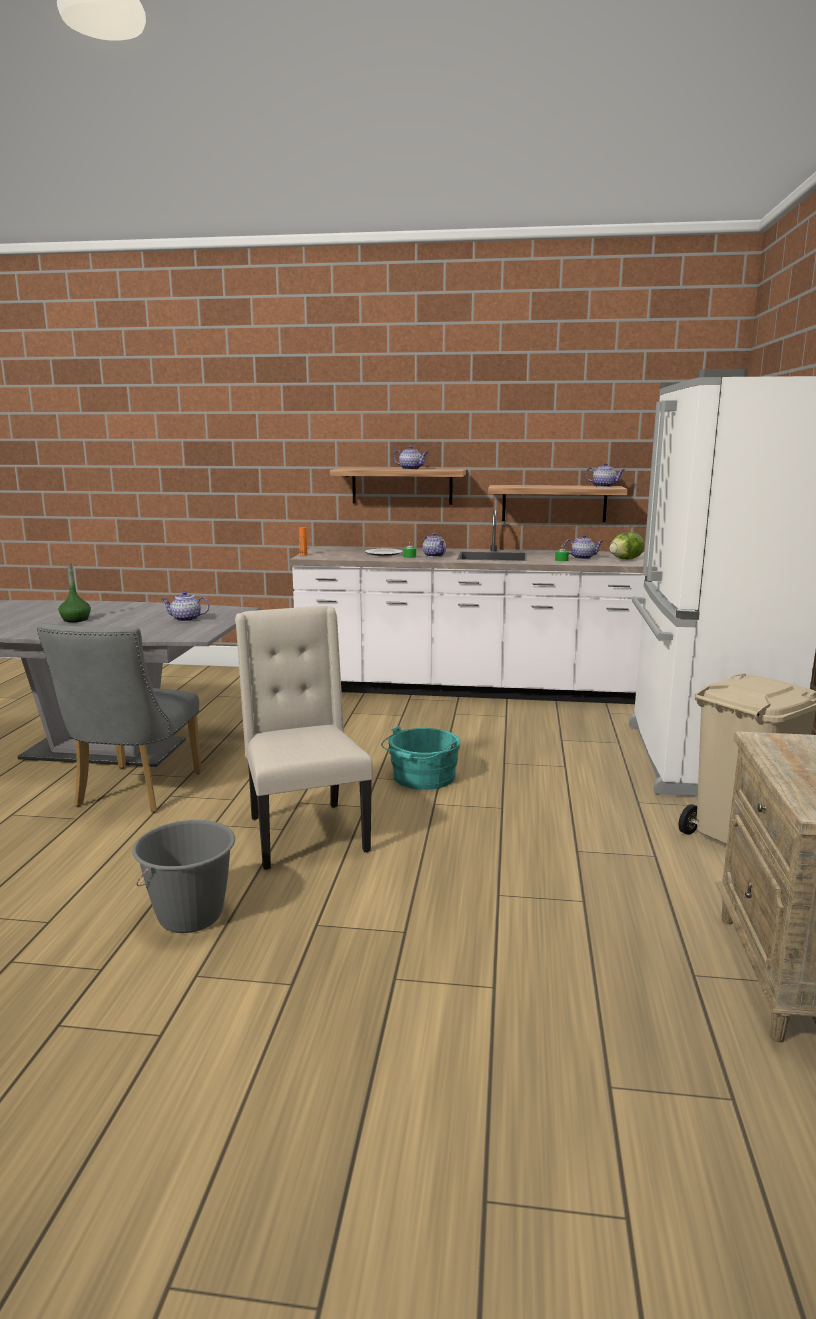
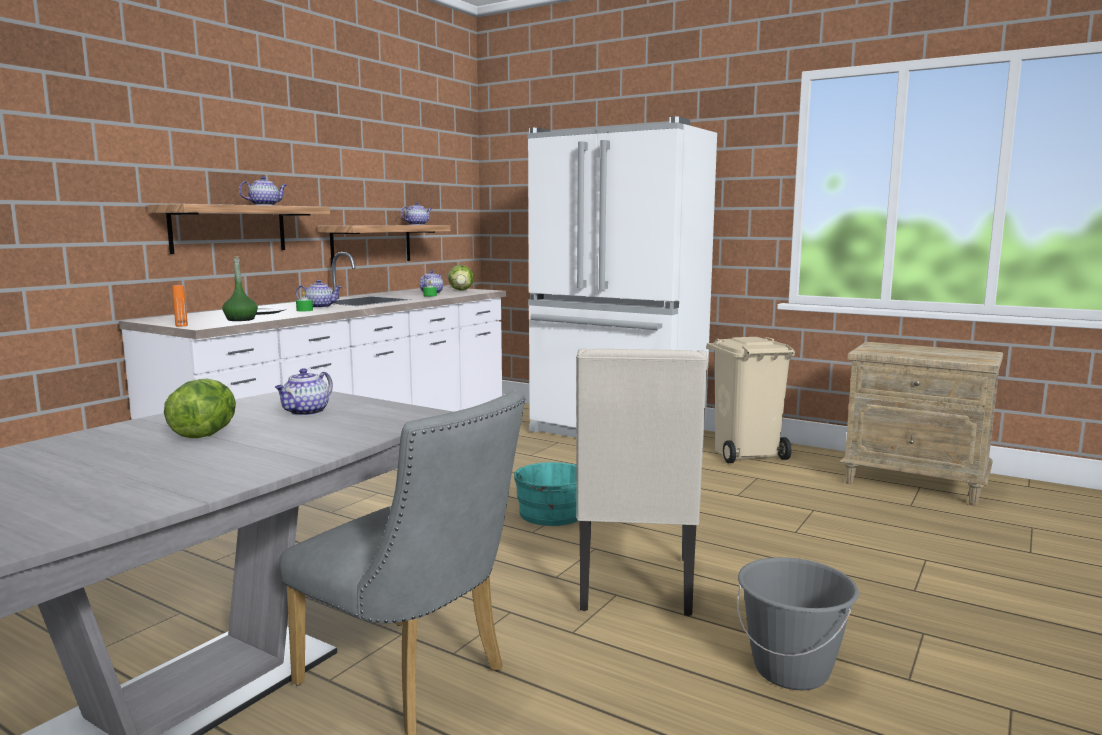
camera: 65 degrees left, 5 degrees down
green bottle [58,563,91,622] -> green bottle moved to [222,256,258,321]
beige chair [235,606,373,870] -> beige chair turned 90 degrees counterclockwise [576,349,708,616]
none -> lettuce [164,379,236,438]

